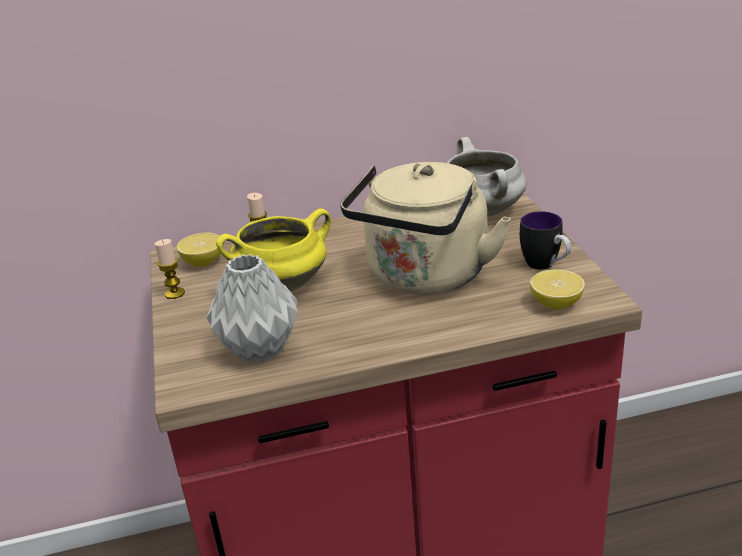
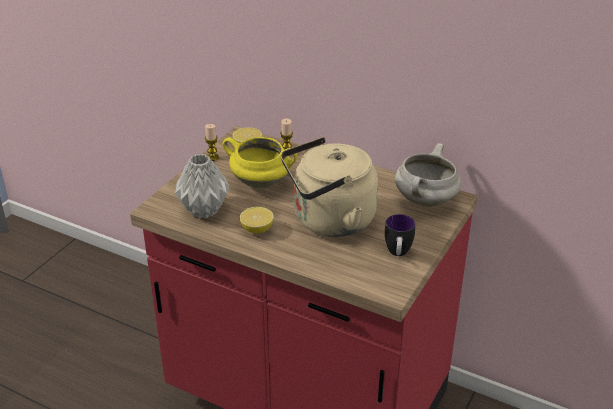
camera: 40 degrees right, 5 degrees up
lemon [530,269,585,310] -> lemon moved to [240,207,274,233]

